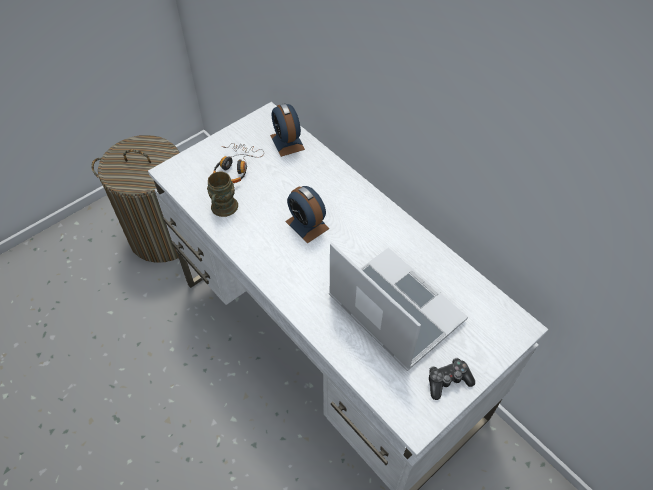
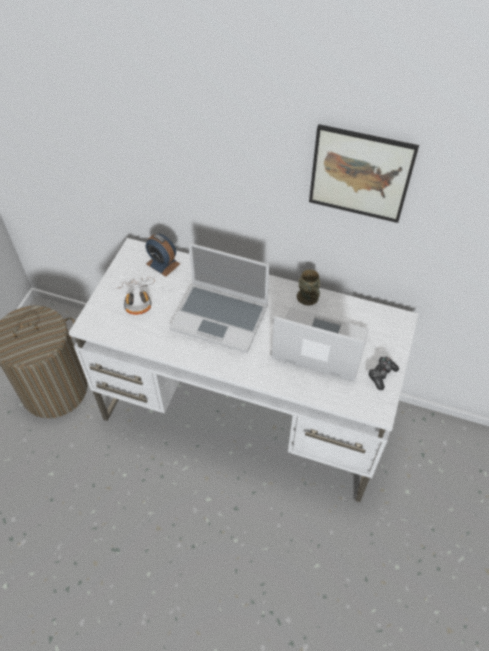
camera: 30 degrees left, 0 degrees up
brown mug [207,171,238,217] -> brown mug moved to [297,269,320,305]
alarm clock [285,186,330,243] -> laptop [169,243,270,353]
none -> picture [309,124,419,223]

